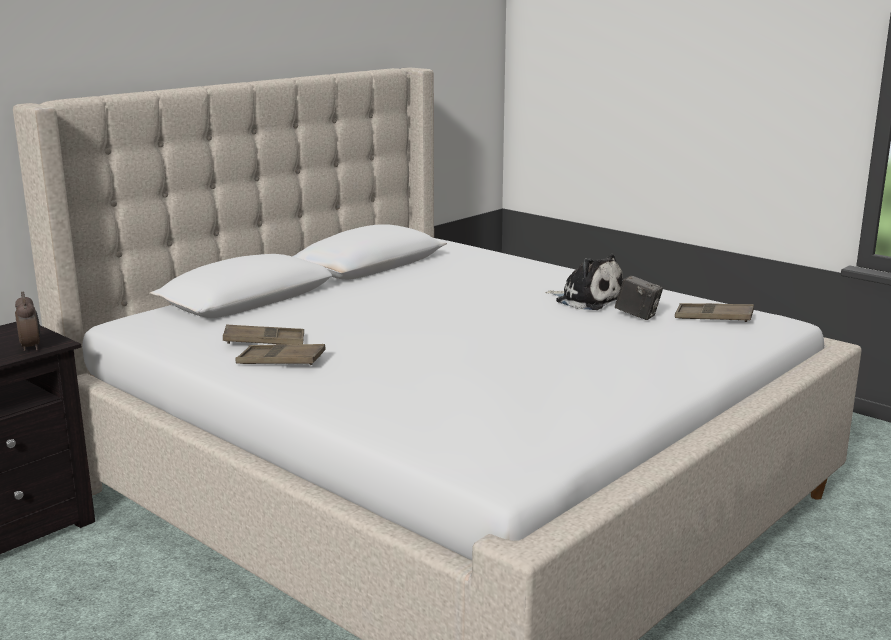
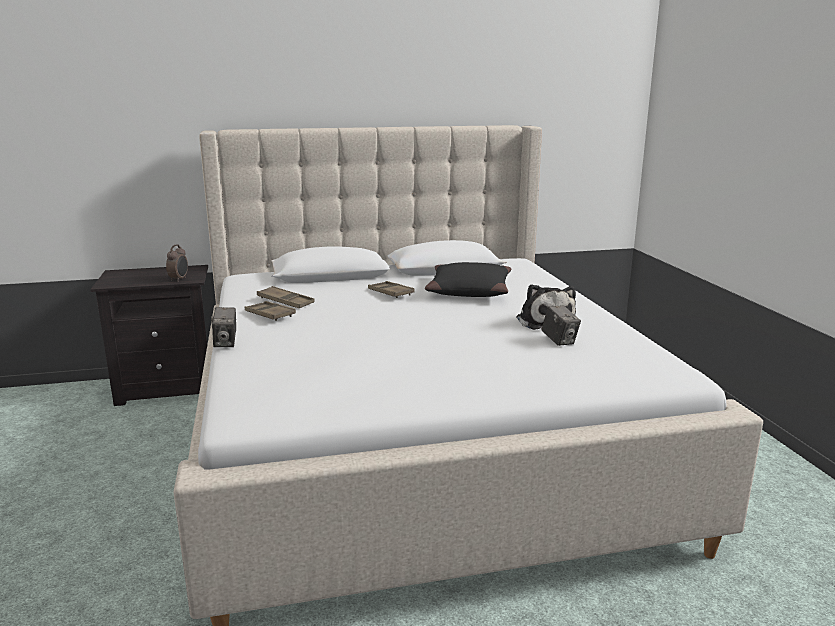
camera: 35 degrees right, 0 degrees up
brown tray [675,303,754,322] -> brown tray moved to [368,281,415,298]
none -> camera [211,307,236,347]
none -> black pillow [425,262,512,297]

